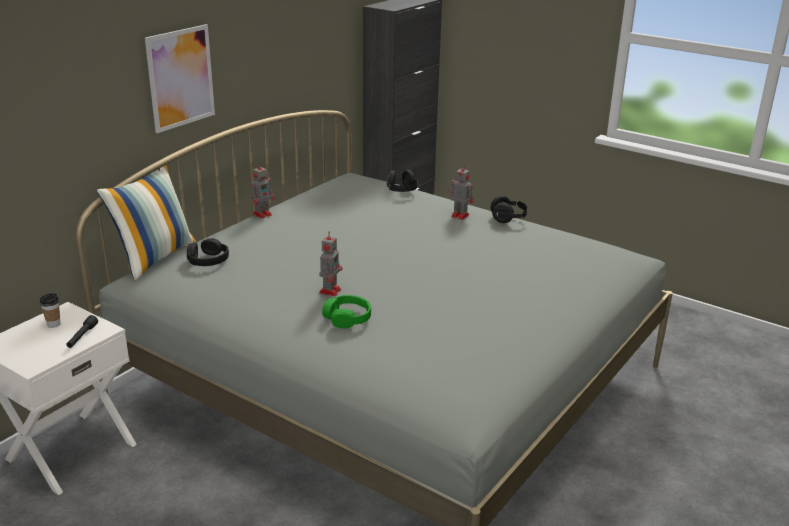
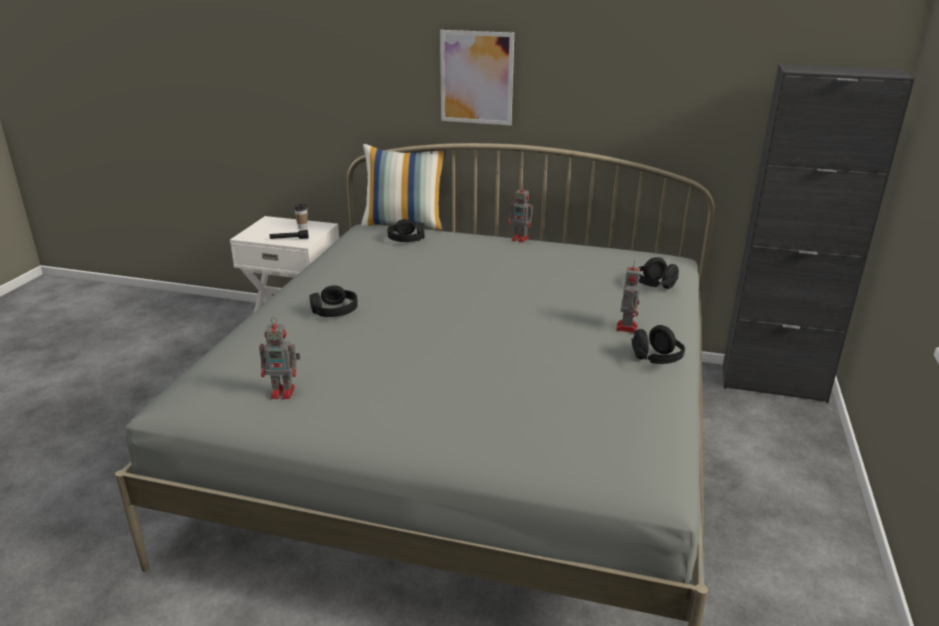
camera: 70 degrees right, 0 degrees up
toy robot [319,232,343,296] -> toy robot moved to [259,317,300,399]
green headphones [322,295,371,329] -> black headphones [310,285,358,317]

